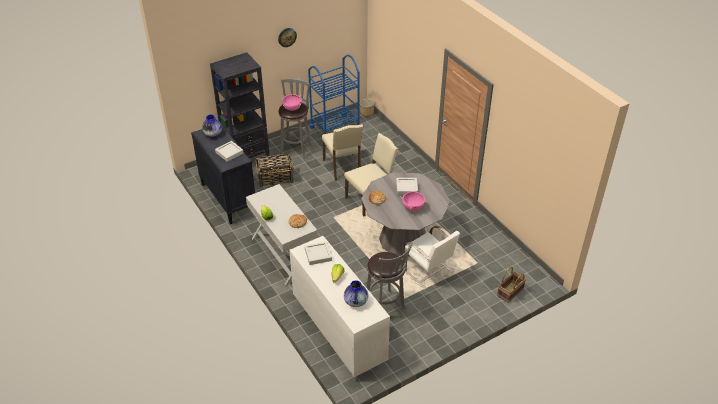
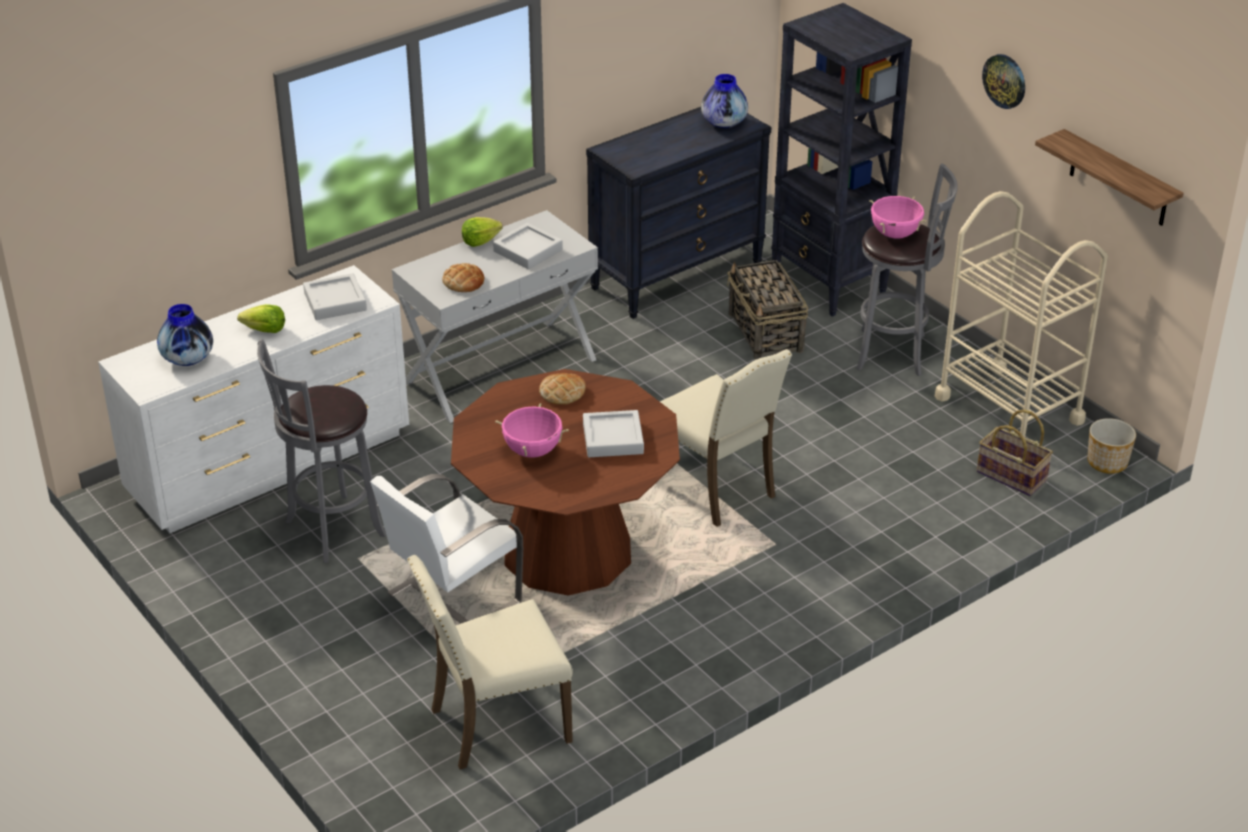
camera: 85 degrees right, 5 degrees down
grey tray [215,141,244,162] -> grey tray moved to [493,223,563,269]
blue cart [308,55,359,134] -> beige cart [935,191,1108,437]
beige chair [322,124,363,181] -> beige chair moved to [407,555,573,770]
grey dining table [361,172,450,257] -> brown dining table [451,369,680,595]
basket [497,267,526,303] -> basket moved to [977,409,1053,496]
none -> shelf [1035,129,1184,226]

